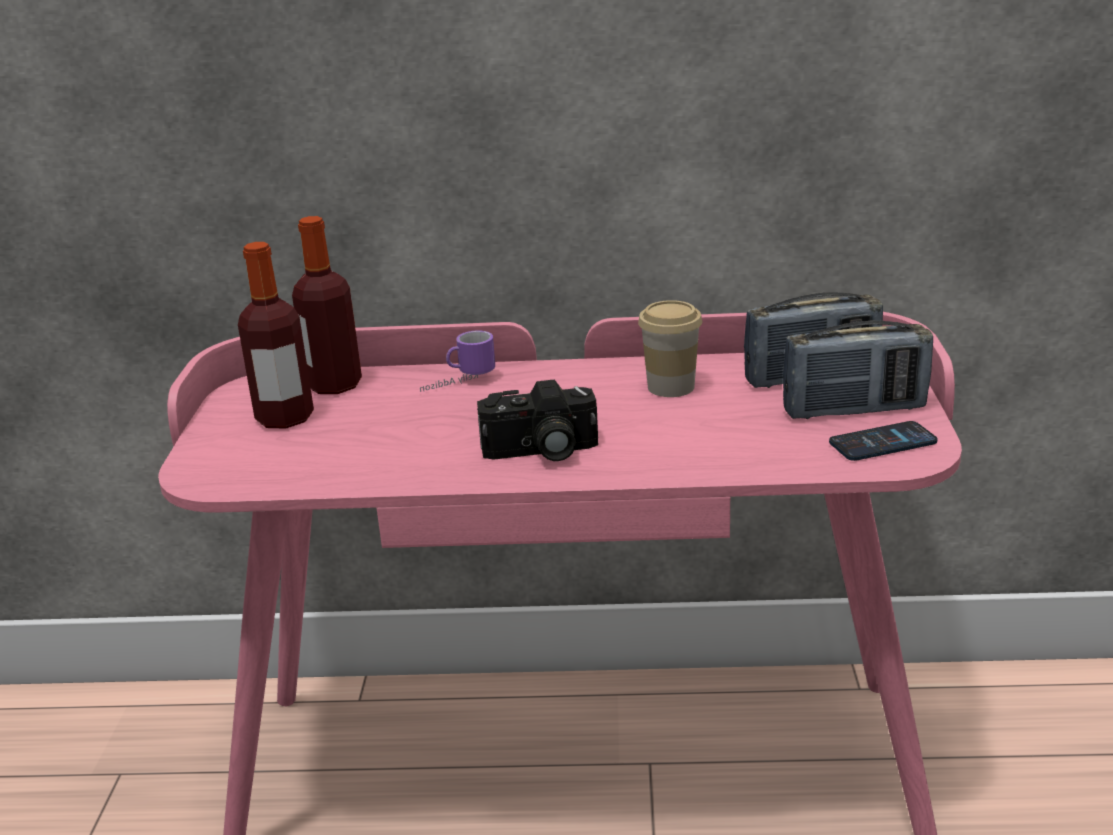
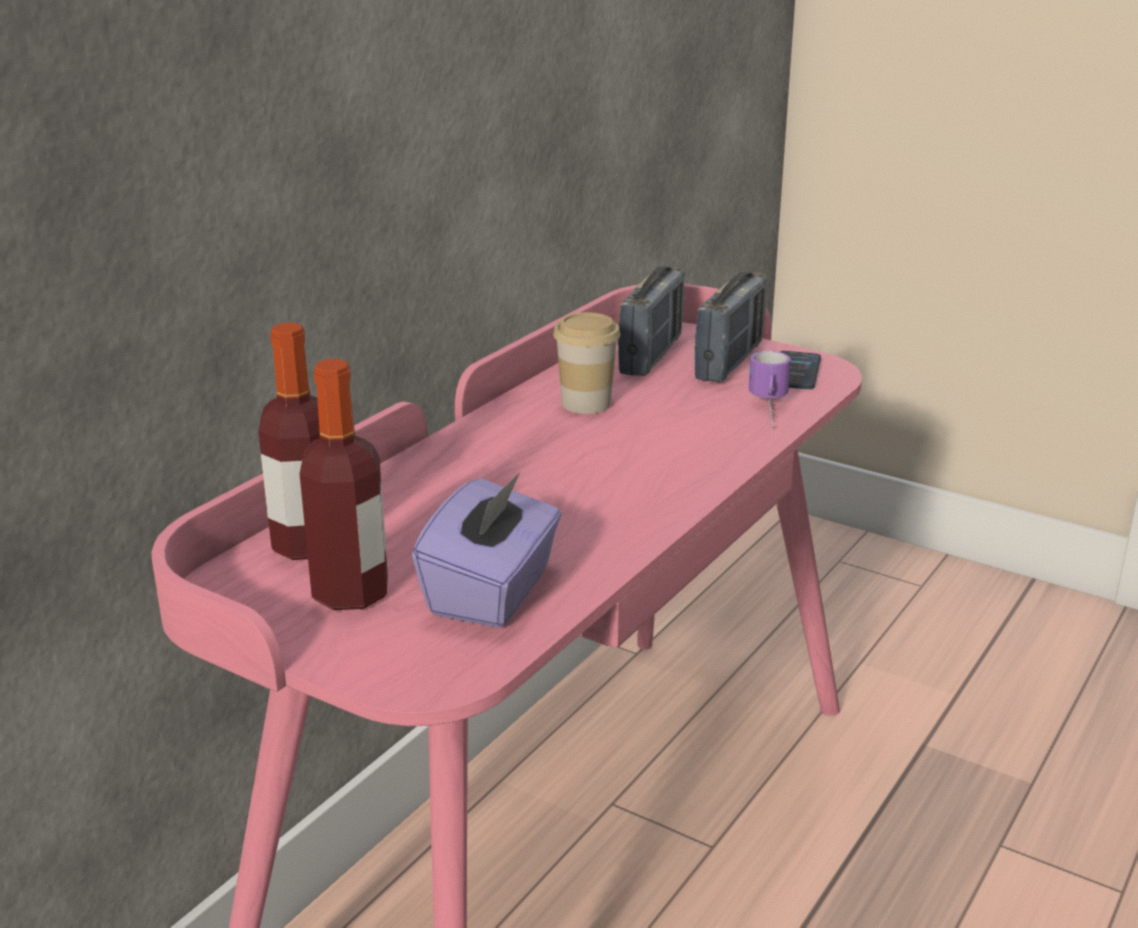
camera: 60 degrees left, 0 degrees up
mug [420,330,495,392] -> mug moved to [749,351,791,428]
camera [477,380,598,461] -> none
none -> purple tissue box [412,473,561,628]

